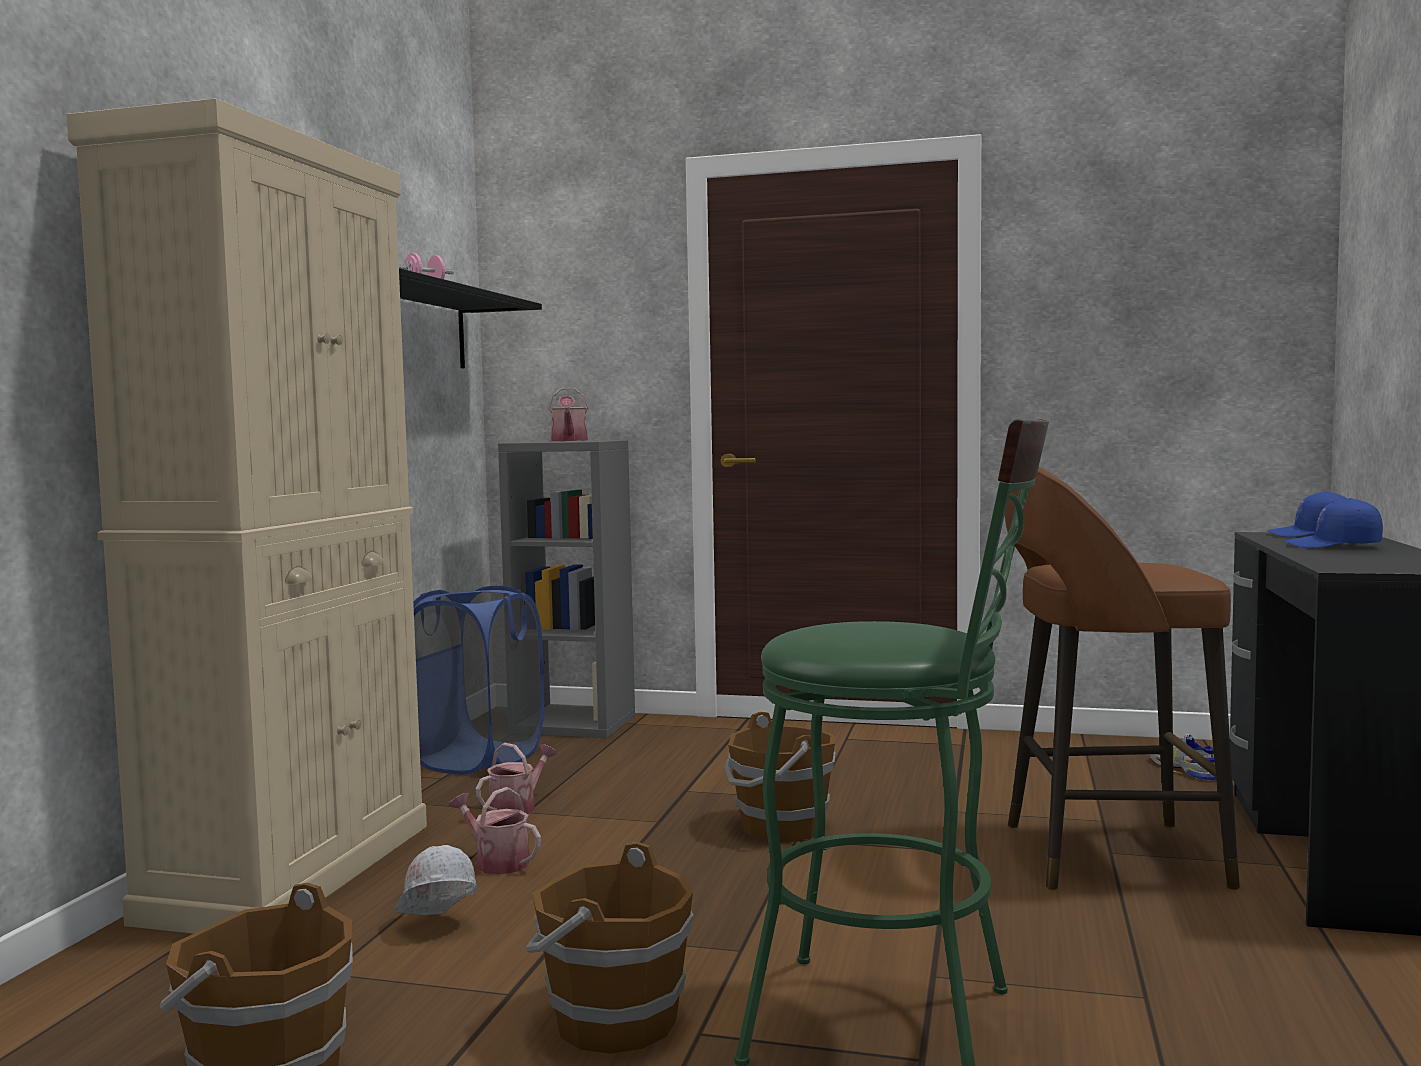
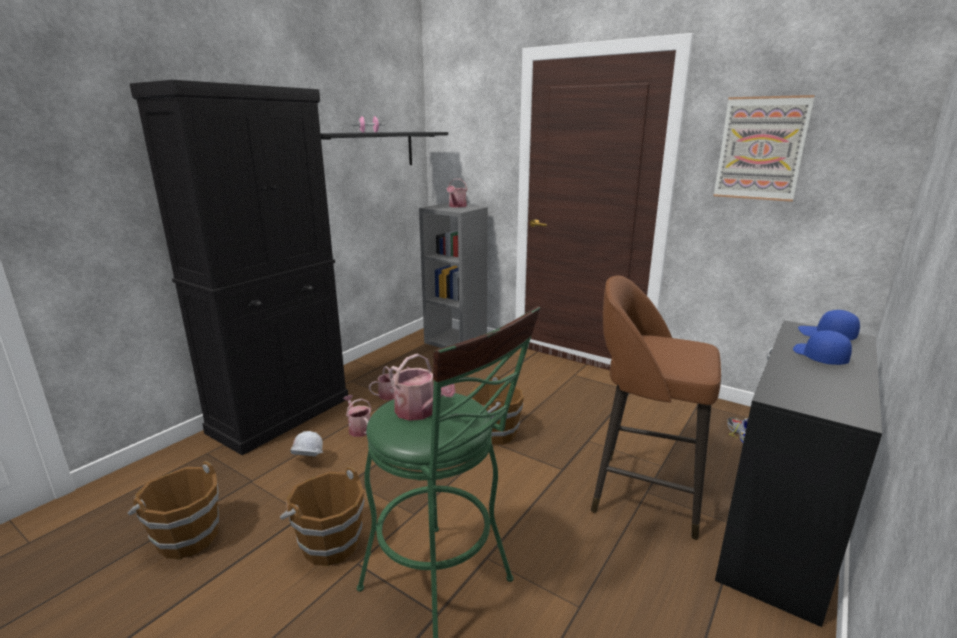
camera: 20 degrees right, 15 degrees up
beige cabinet [66,98,427,934] -> black cabinet [130,80,348,455]
blue laundry basket [413,586,544,774] -> none
blue cap [1285,498,1383,549] -> blue cap turned 45 degrees clockwise [793,330,852,365]
none -> watering can [388,354,456,421]
none -> picture [714,95,815,202]

